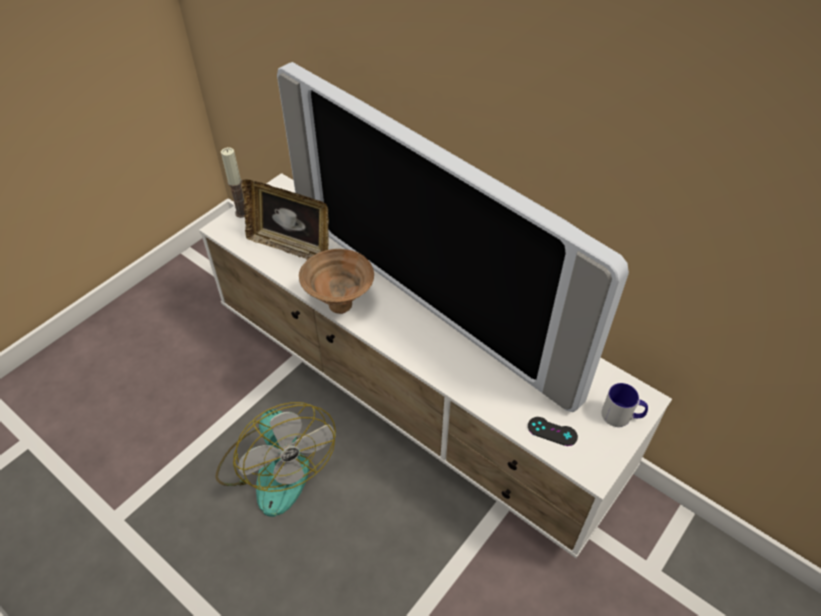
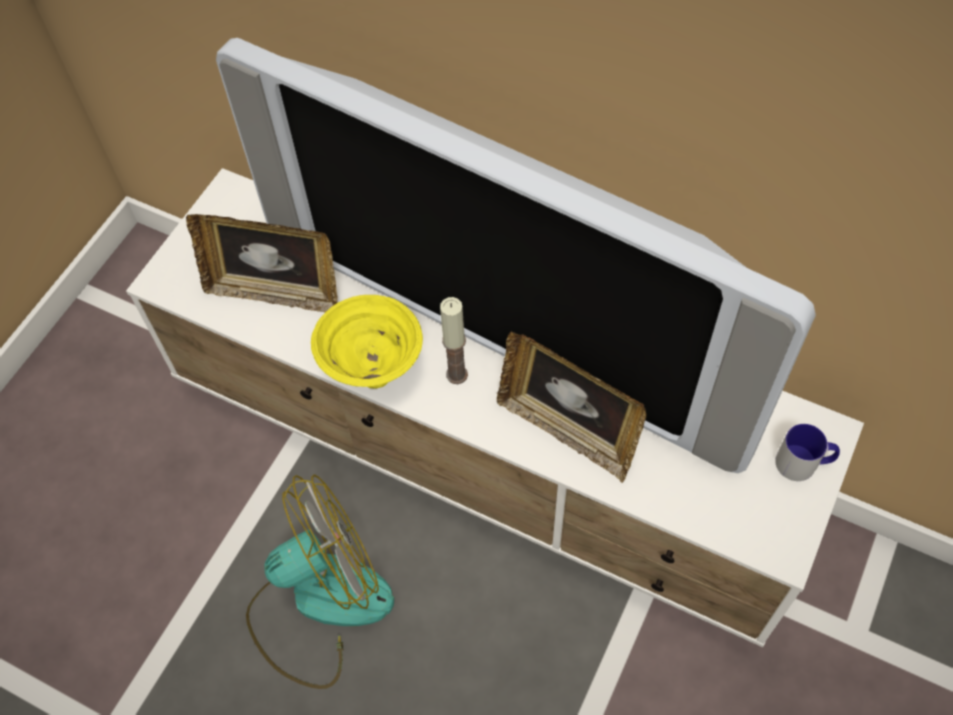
camera: 10 degrees left, 10 degrees up
fan [215,402,336,517] -> fan turned 75 degrees counterclockwise [246,475,394,689]
candle [221,147,245,218] -> candle moved to [440,297,468,384]
brown bowl [299,249,374,314] -> yellow bowl [311,295,423,388]
black game controller [528,417,578,446] -> none
none -> picture frame [497,332,646,483]

